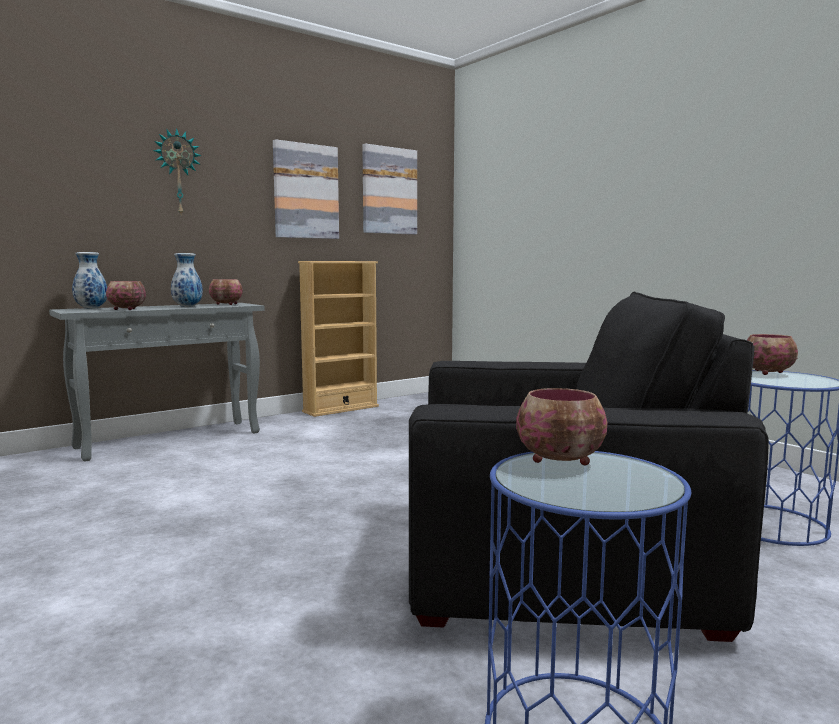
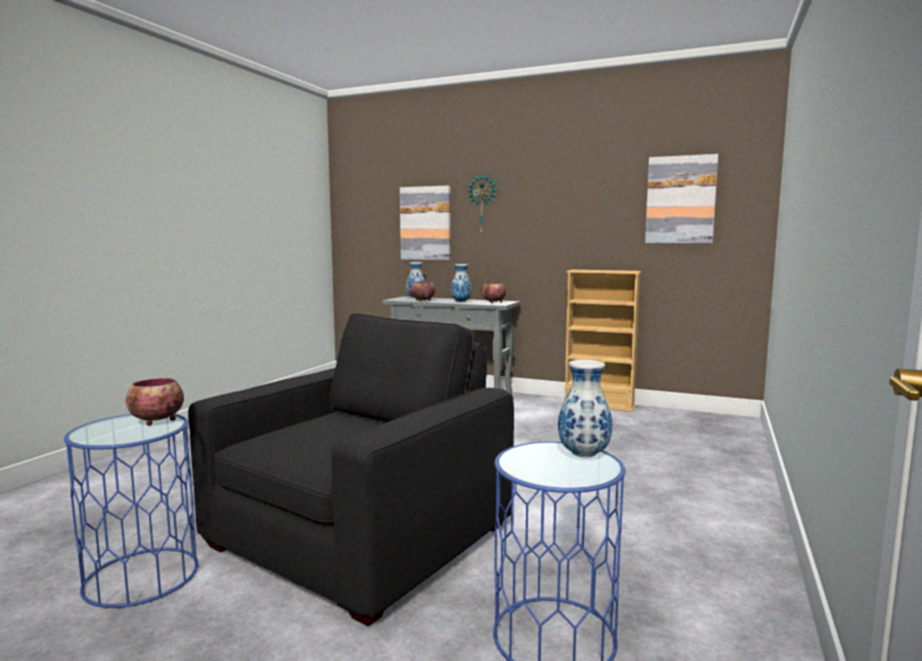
camera: 60 degrees right, 0 degrees up
picture [273,139,339,239] -> picture moved to [400,185,451,260]
black armchair [409,292,769,642] -> black armchair turned 120 degrees counterclockwise [188,313,514,627]
bowl [747,334,798,375] -> vase [558,360,612,458]

